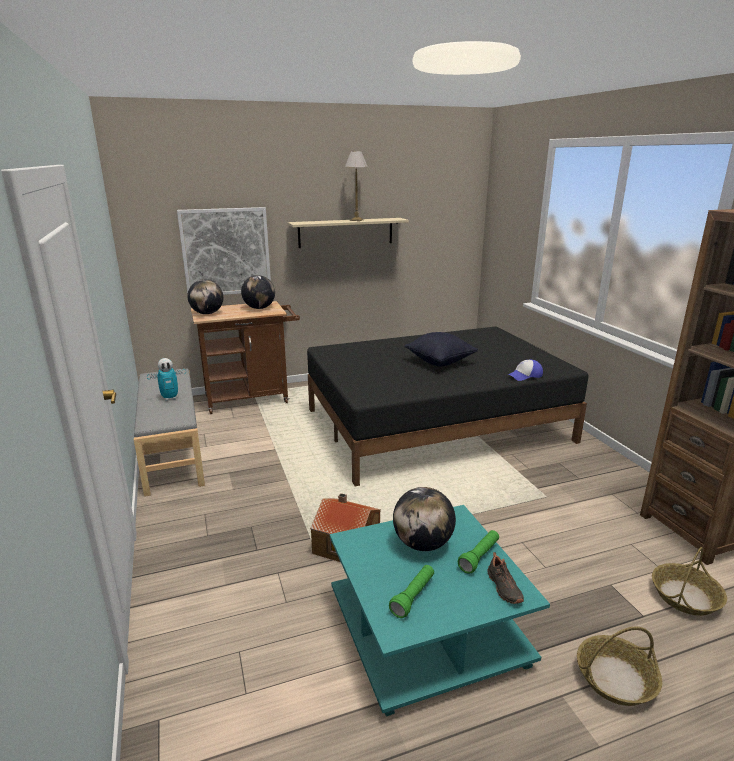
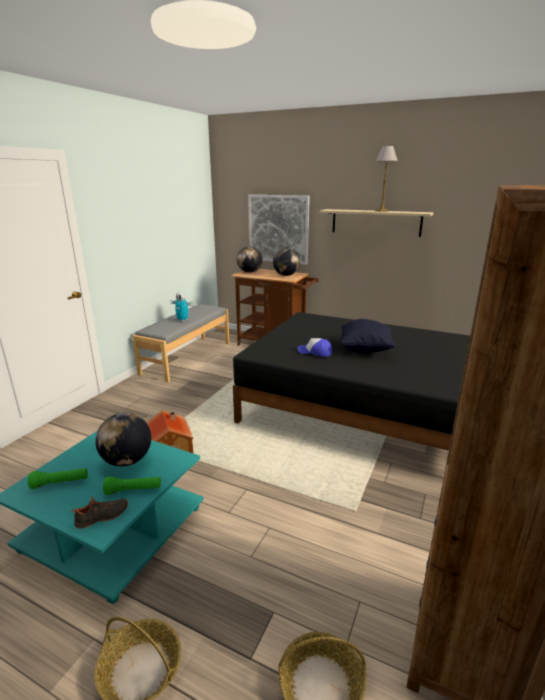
camera: 45 degrees right, 0 degrees up
black shoe [487,552,524,604] -> black shoe turned 150 degrees counterclockwise [71,497,128,528]
cap [508,360,543,381] -> cap moved to [298,338,332,357]

